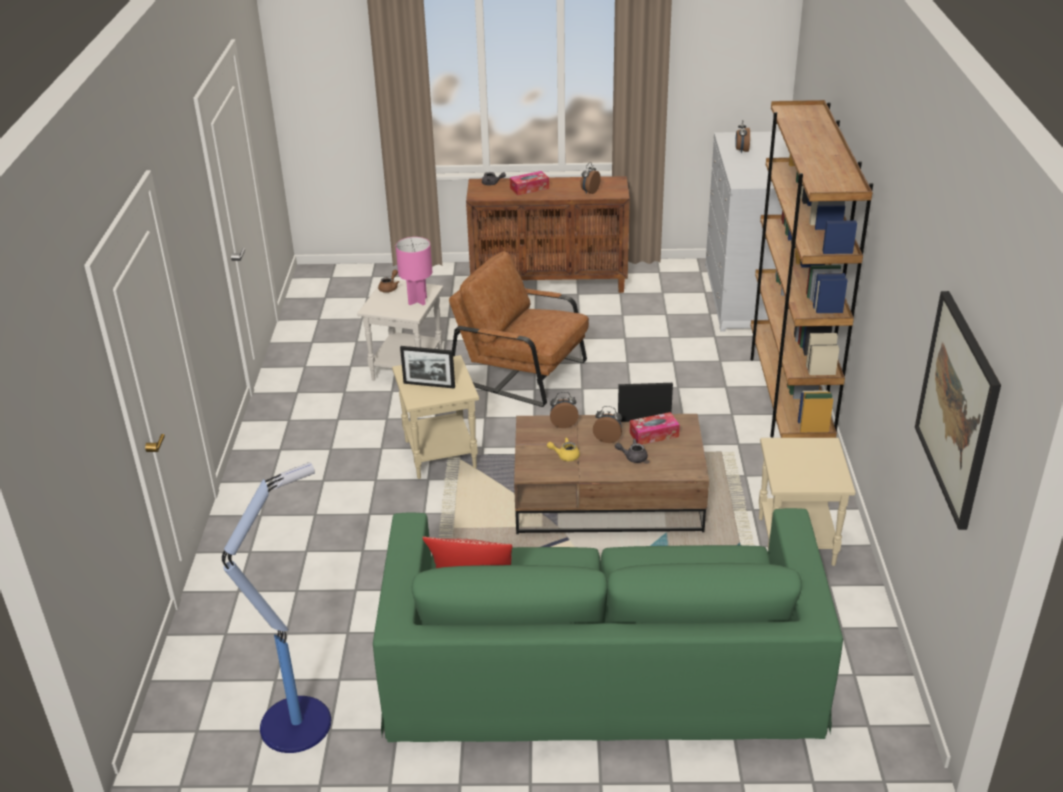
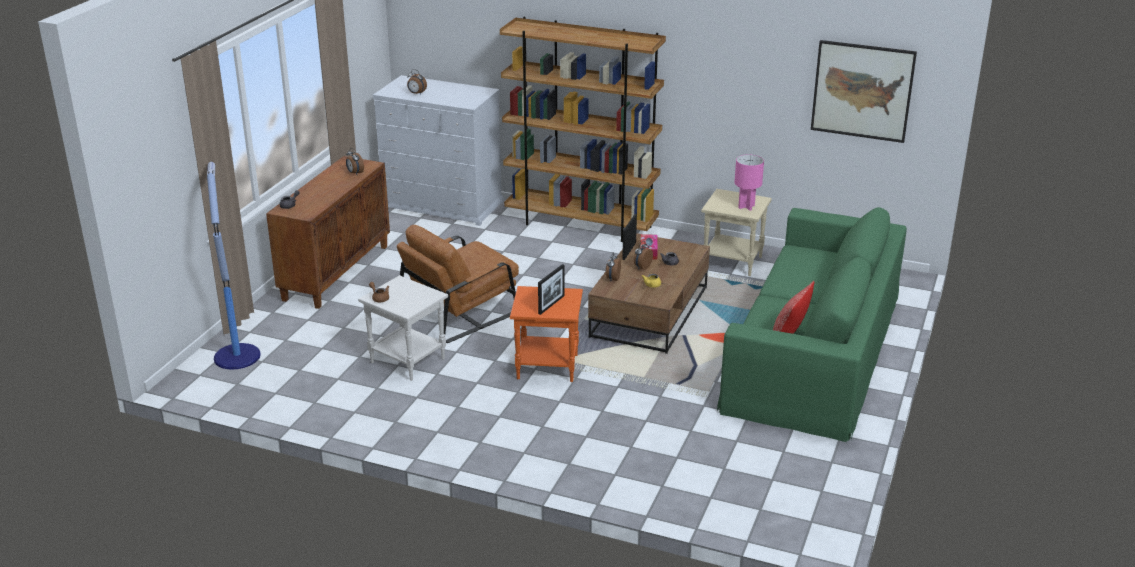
camera: 70 degrees left, 5 degrees down
floor lamp [222,462,331,753] -> floor lamp moved to [207,162,261,369]
beige side table [392,355,479,479] -> orange side table [510,286,583,382]
pink table lamp [396,237,432,305] -> pink table lamp moved to [734,154,764,211]
tissue box [510,171,549,195] -> none

